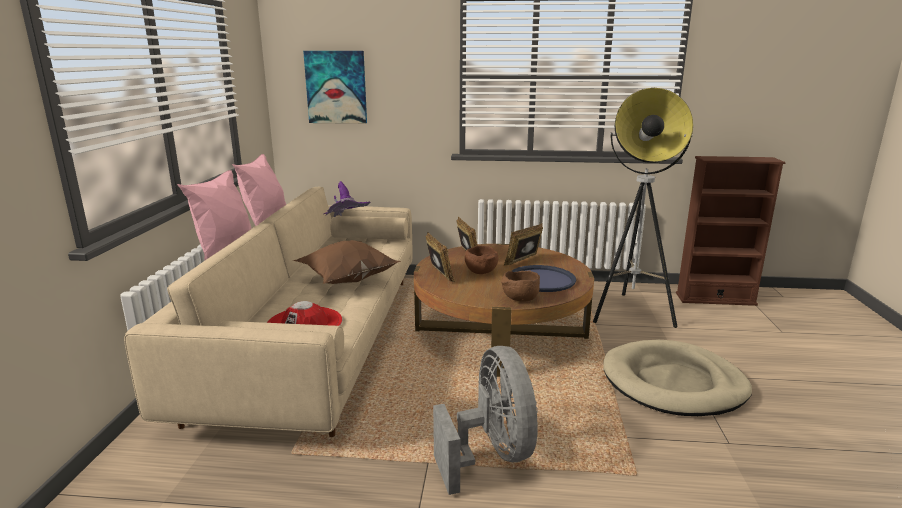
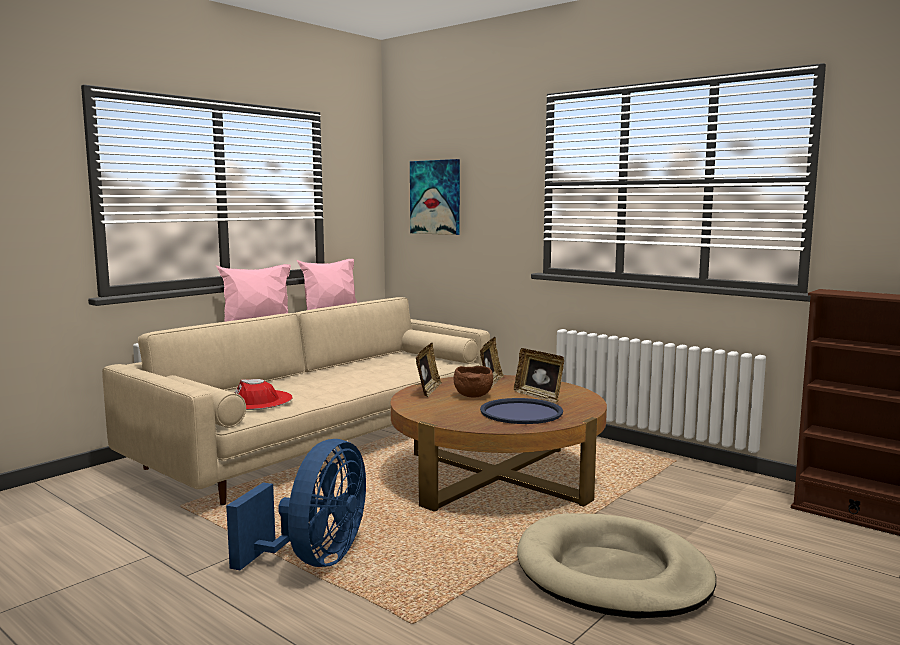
camera: 35 degrees right, 10 degrees down
brown pillow [292,240,401,284] -> none
purple hat [324,181,370,217] -> none
grey fan [433,346,538,495] -> blue fan [226,439,366,570]
brown bowl [501,270,540,302] -> none
picture frame [504,223,543,266] -> picture frame turned 120 degrees counterclockwise [514,348,564,404]
floor lamp [593,88,693,328] -> none

